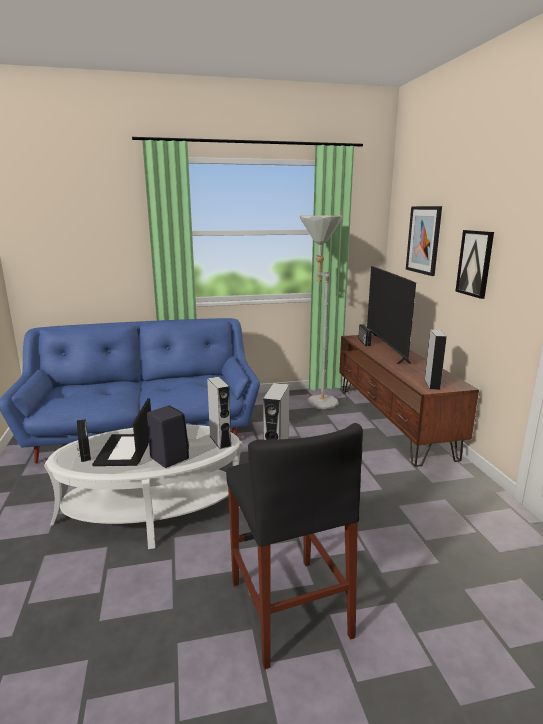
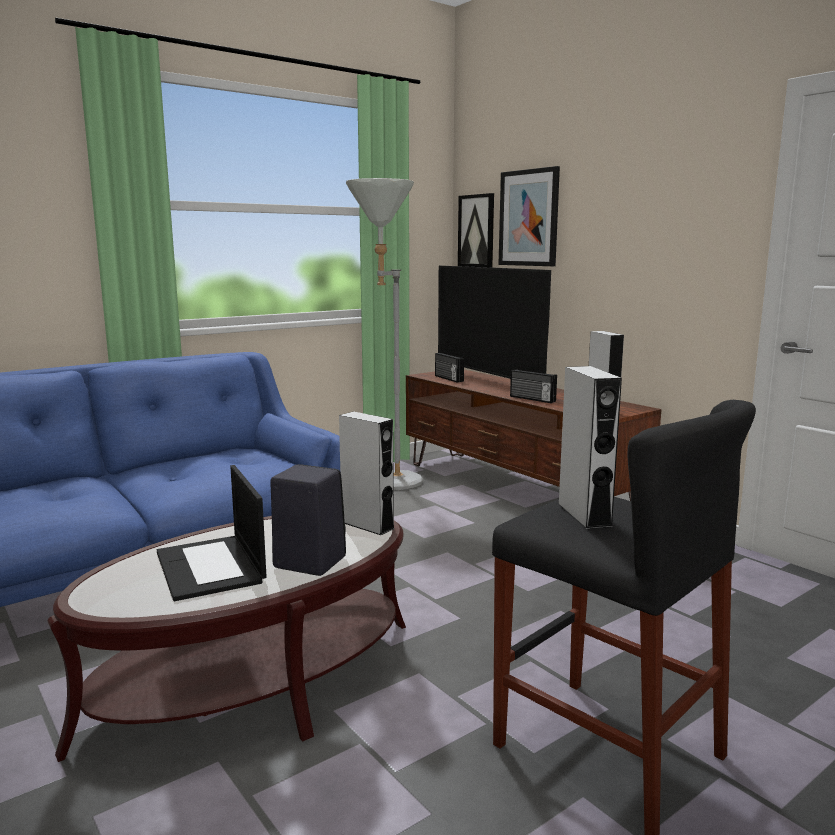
camera: 25 degrees left, 5 degrees down
white coffee table [44,424,243,549] -> brown coffee table [48,516,406,762]
radio [77,419,91,462] -> radio moved to [510,369,557,403]
picture [455,230,494,299] -> picture moved to [458,193,494,267]

